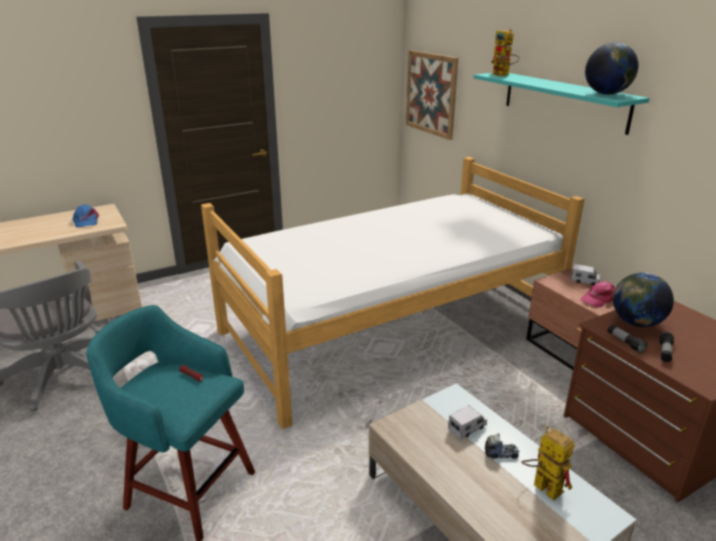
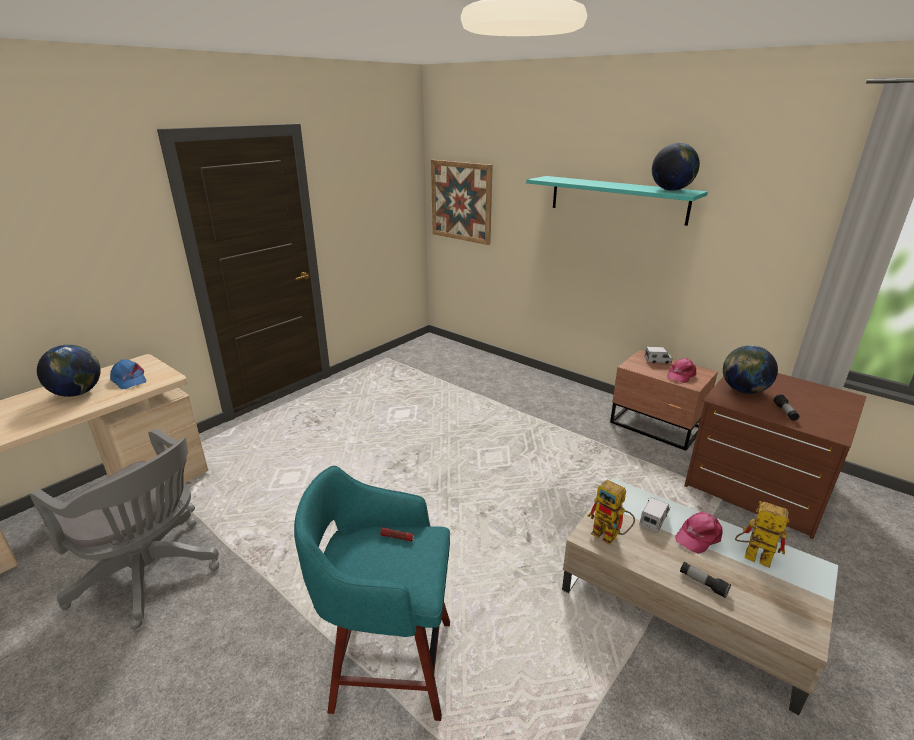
camera: 20 degrees left, 0 degrees up
bed [201,157,584,429] -> none
toy truck [485,433,519,459] -> pink cap [675,512,723,554]
toy robot [491,29,520,76] -> toy robot moved to [587,480,635,545]
flashlight [608,324,648,353] -> flashlight moved to [680,562,731,598]
none -> globe [37,345,101,397]

